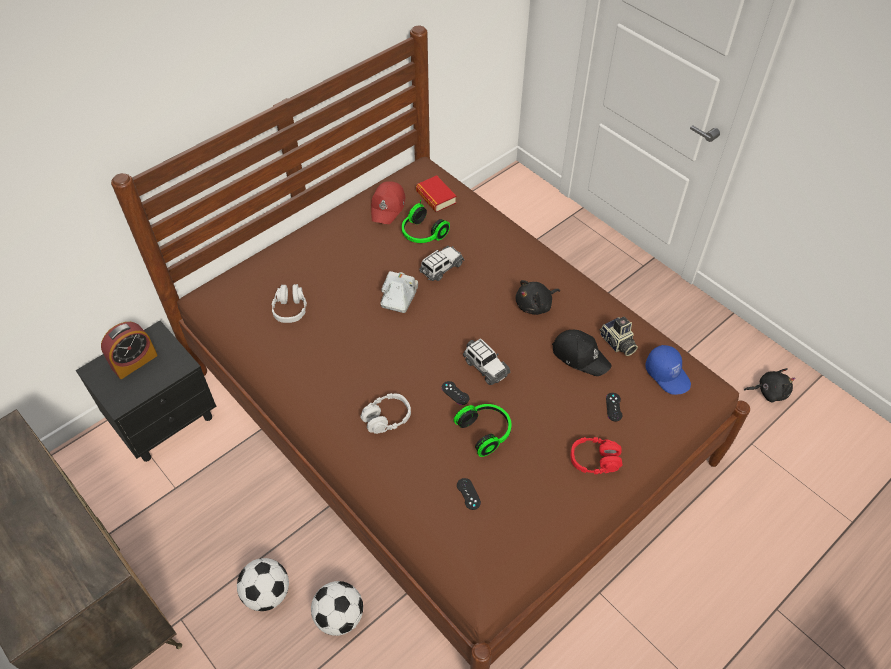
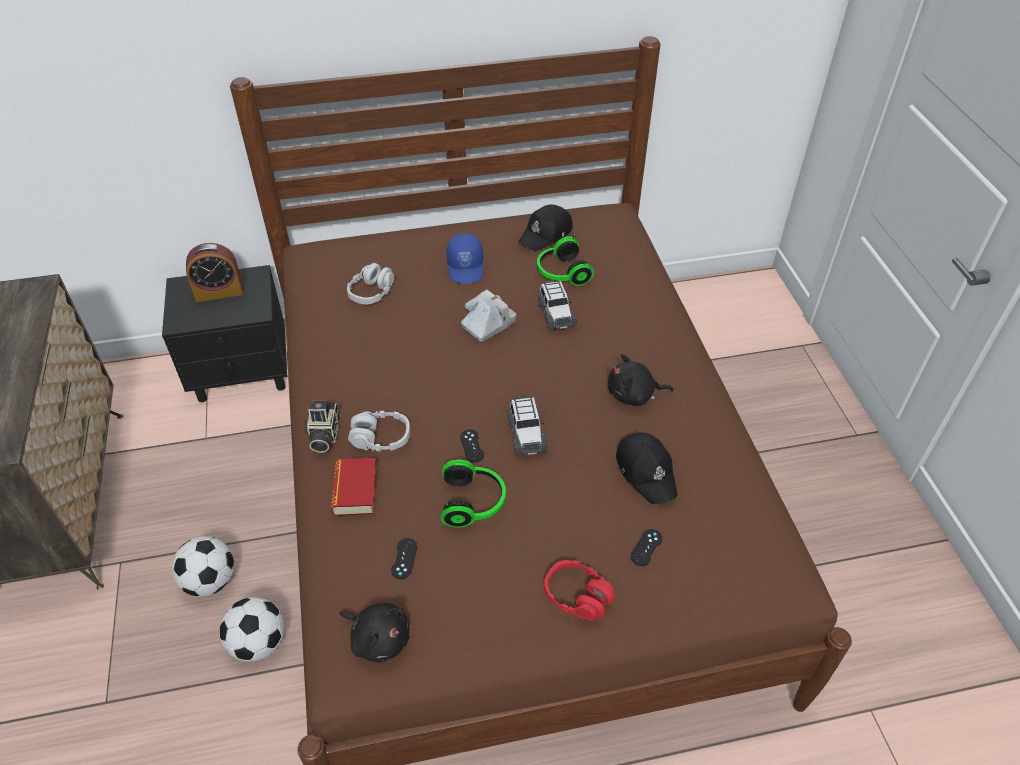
camera: 30 degrees right, 5 degrees down
red cap [371,181,405,224] -> black cap [518,205,573,251]
book [416,175,456,212] -> book moved to [331,458,377,516]
toy car [419,246,464,281] -> toy car turned 90 degrees clockwise [538,280,577,330]
camera [600,317,638,356] -> camera moved to [305,400,340,453]
blue cap [645,345,691,395] -> blue cap moved to [446,234,483,284]
black plush toy [744,368,796,402] -> black plush toy moved to [339,603,409,663]

